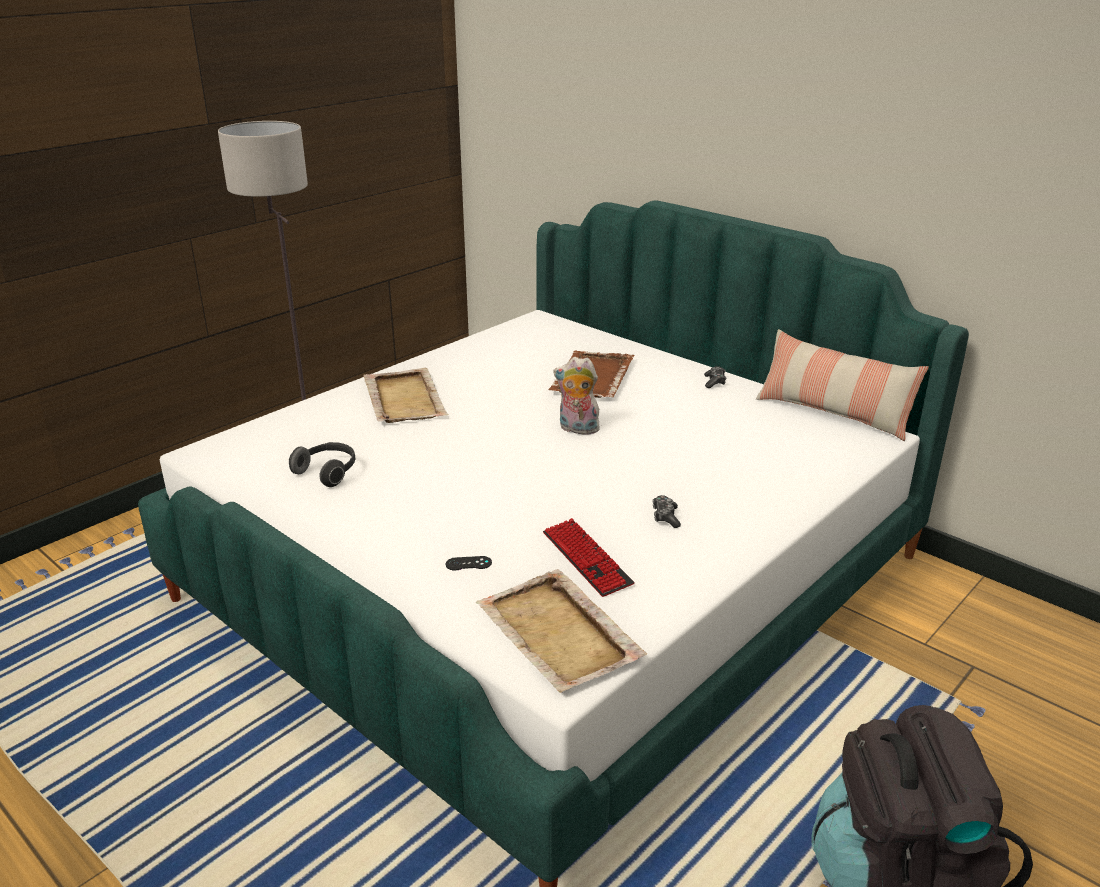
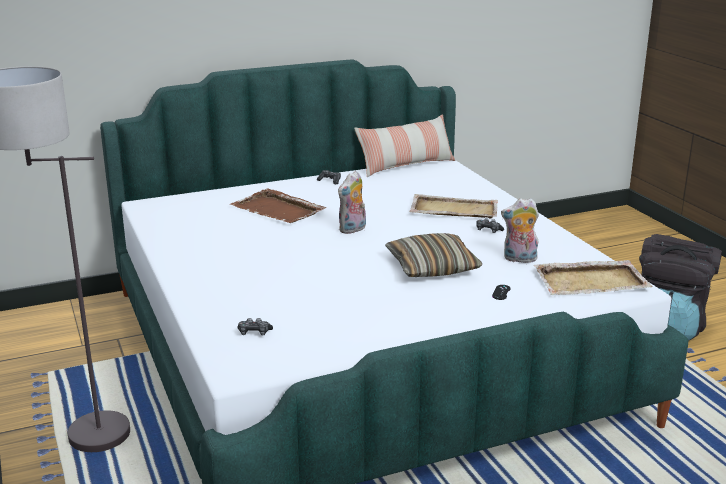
camera: 65 degrees left, 5 degrees down
headphones [289,442,356,487] -> none
beige tray [363,368,449,423] -> beige tray moved to [409,194,498,219]
keyboard [543,518,635,597] -> plush toy [501,198,539,263]
none -> game controller [238,318,273,335]
none -> pillow [385,233,482,277]

